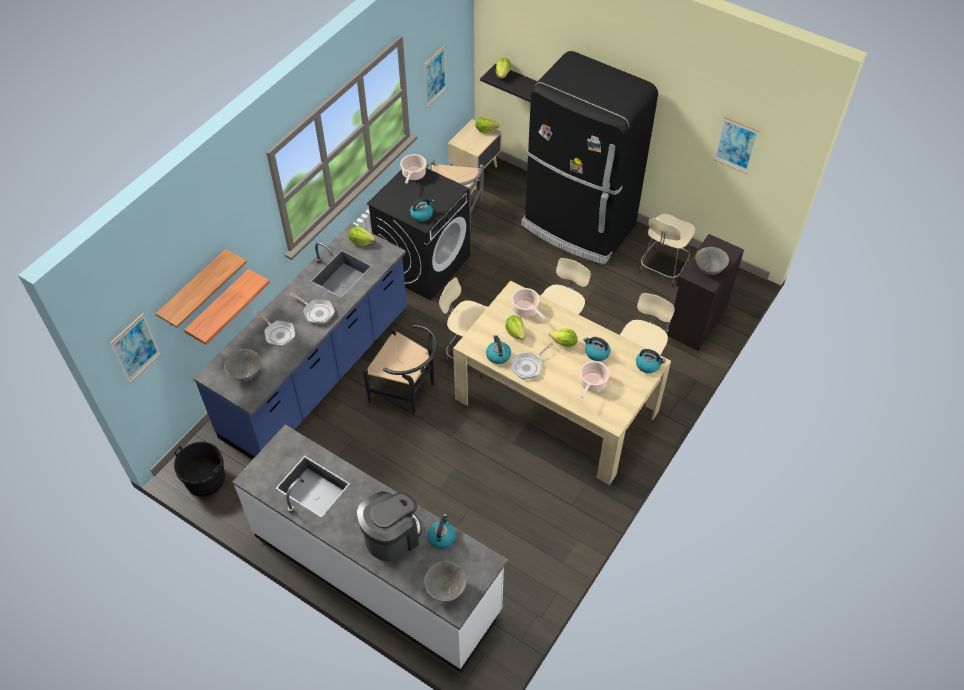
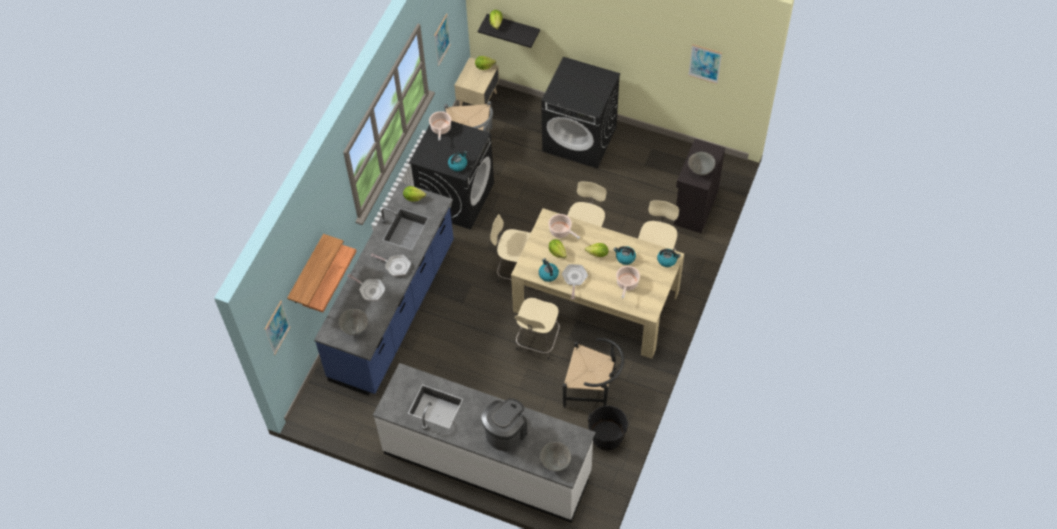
camera: 10 degrees left, 5 degrees up
black bucket [174,441,225,497] -> black bucket moved to [588,405,629,450]
black chair [363,324,438,414] -> black chair moved to [563,338,625,408]
kettle [427,514,456,549] -> none
frying pan [511,343,554,379] -> frying pan turned 150 degrees clockwise [562,264,588,299]
black fridge [522,51,658,264] -> black washing machine [541,57,620,168]
beige stool [639,214,695,288] -> beige stool moved to [515,298,560,360]

